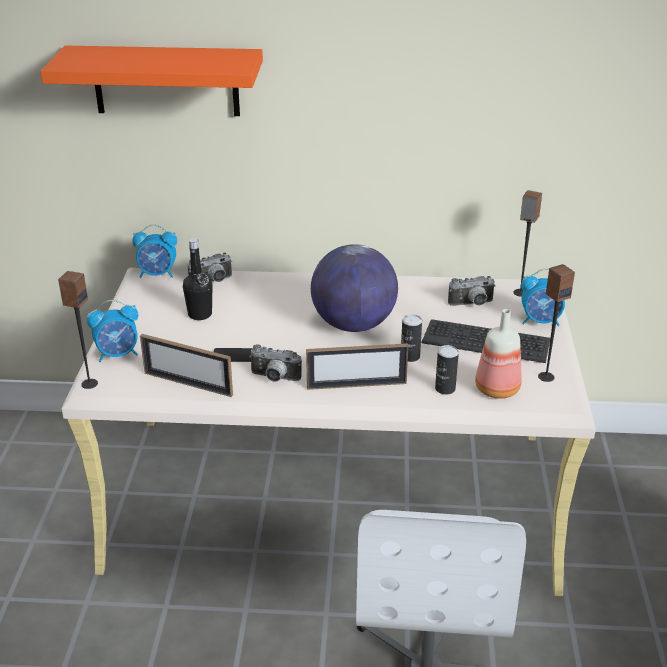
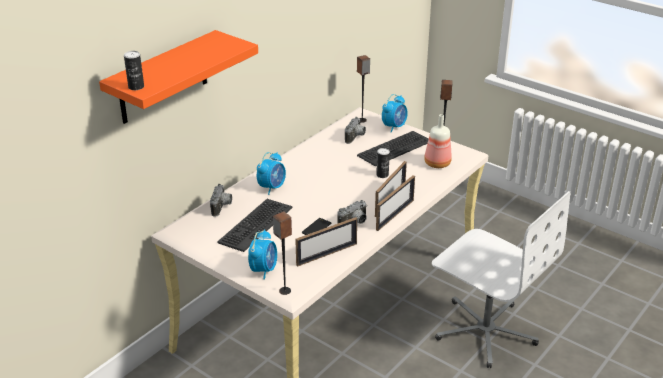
camera: 55 degrees left, 0 degrees up
alarm clock [132,224,177,278] -> alarm clock moved to [257,152,286,195]
black bottle [183,238,212,320] -> keyboard [217,199,293,252]
globe [311,244,398,332] -> none
can [435,345,459,395] -> can moved to [124,51,144,90]
none -> picture frame [376,175,415,231]

